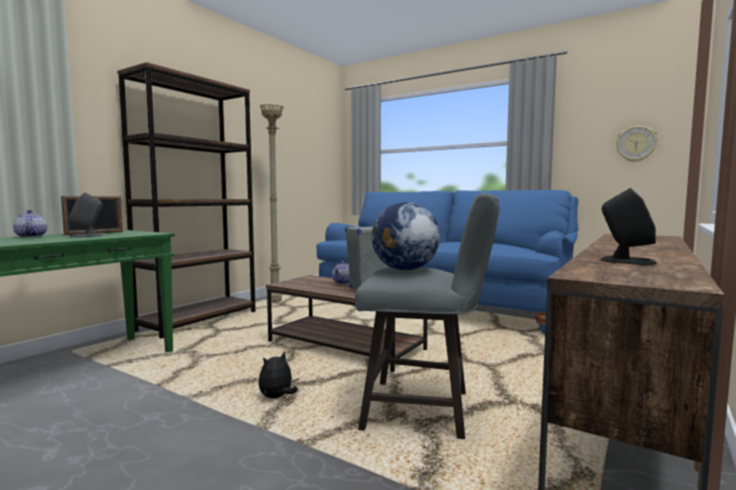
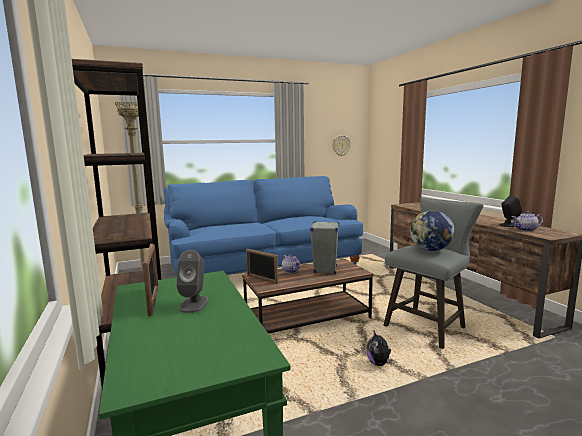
camera: 55 degrees left, 5 degrees up
teapot [13,210,47,237] -> teapot moved to [511,211,544,231]
none -> picture frame [246,249,278,284]

